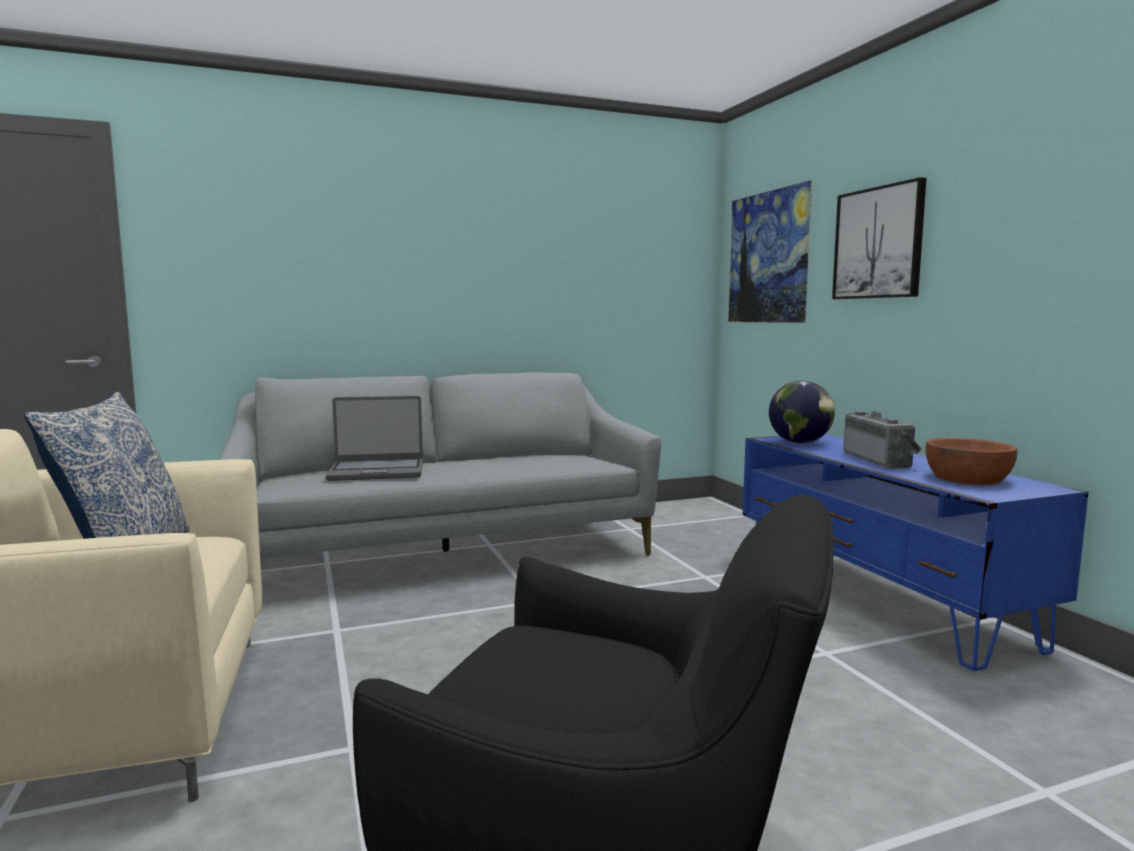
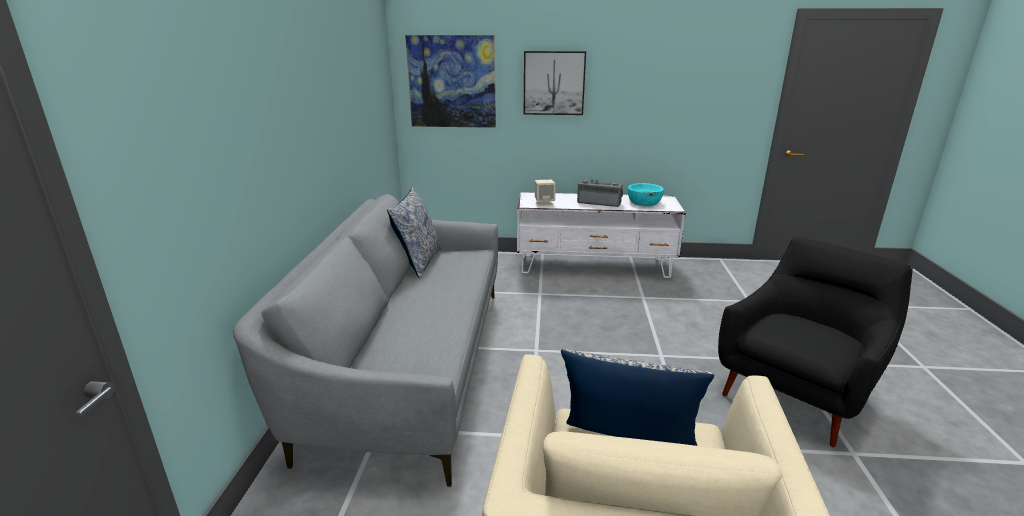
camera: 65 degrees left, 15 degrees up
laptop [325,396,423,481] -> none
blue tv stand [743,434,1088,671] -> white tv stand [517,192,686,278]
globe [769,381,835,443] -> beige speaker [535,180,555,206]
brown bowl [926,438,1017,485] -> turquoise bowl [628,183,664,206]
none -> pillow [387,187,441,279]

